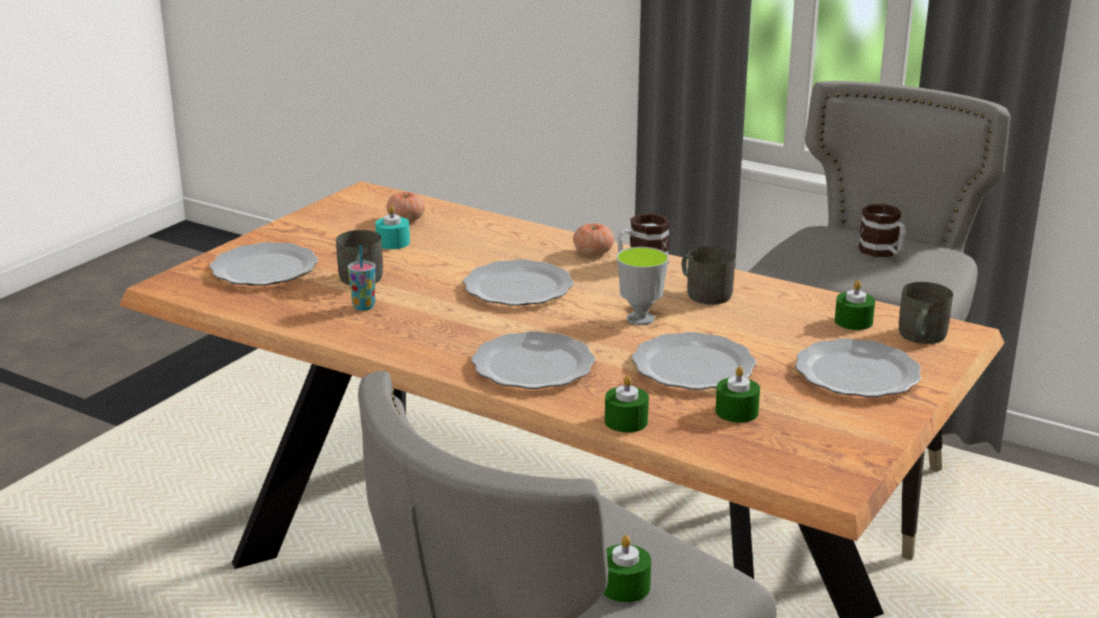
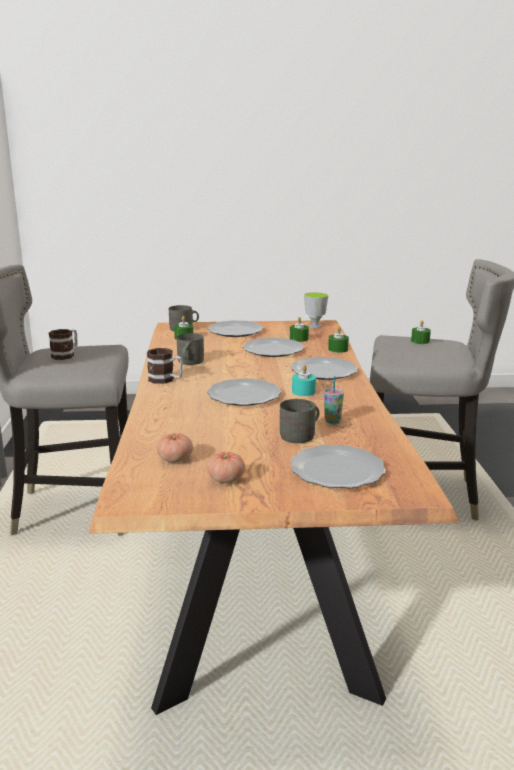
camera: 125 degrees left, 5 degrees down
turquoise candle [375,205,410,249] -> turquoise candle moved to [292,365,316,396]
tomato [573,223,614,256] -> tomato moved to [207,452,245,483]
cup [616,247,669,325] -> cup moved to [304,292,329,328]

